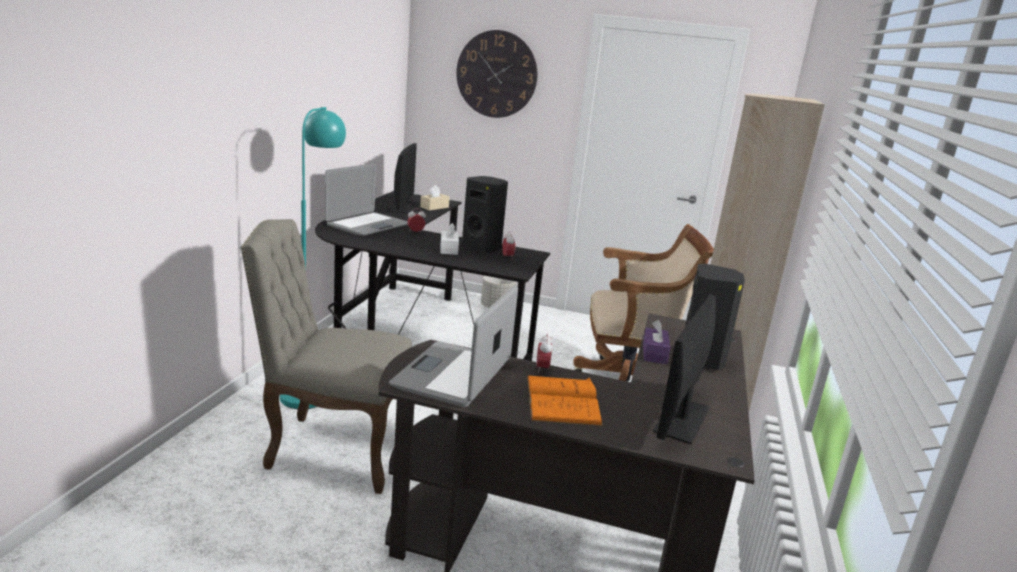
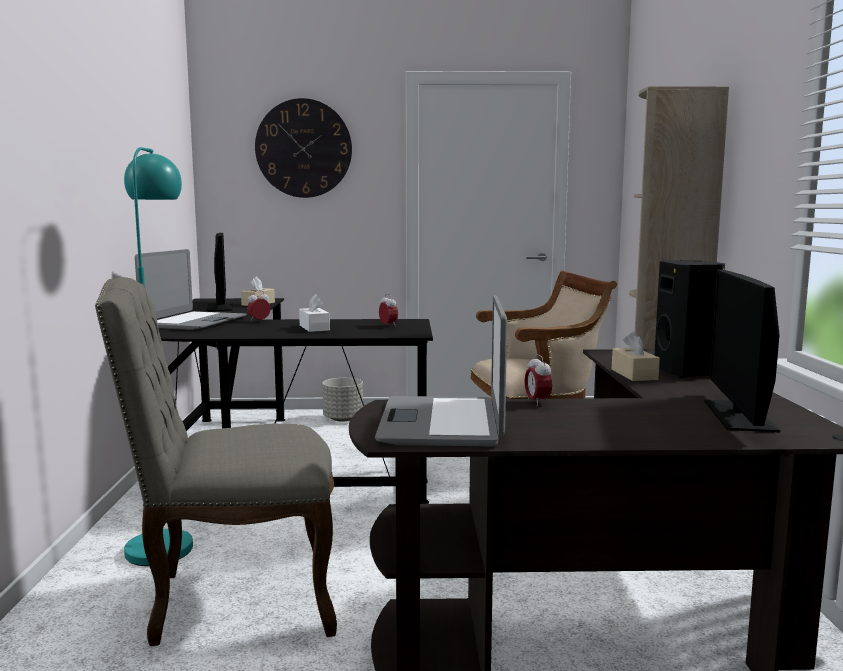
camera: 15 degrees left, 10 degrees down
black speaker [462,176,508,253] -> none
orange book [527,376,603,426] -> none
purple tissue box [643,320,670,364] -> beige tissue box [612,332,660,381]

